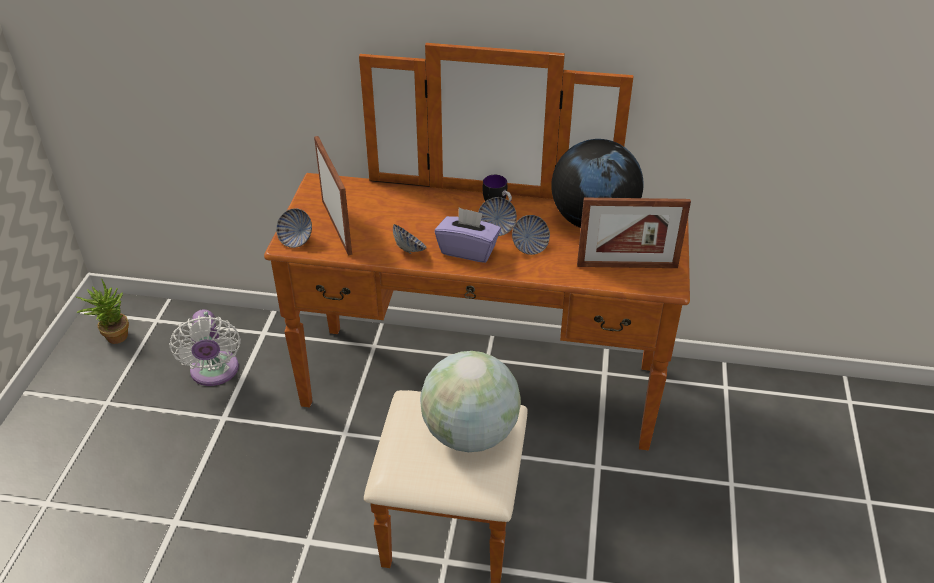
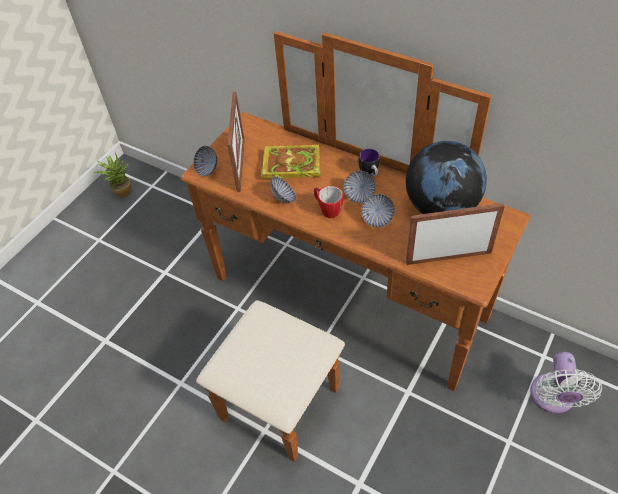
camera: 25 degrees right, 10 degrees up
white fan [169,309,240,386] -> white fan moved to [530,352,602,414]
globe [420,351,521,452] -> none
purple tissue box [435,207,501,263] -> mug [314,186,344,218]
picture frame [577,197,691,268] -> picture frame turned 150 degrees clockwise [406,203,505,265]
none -> book [261,145,320,179]

